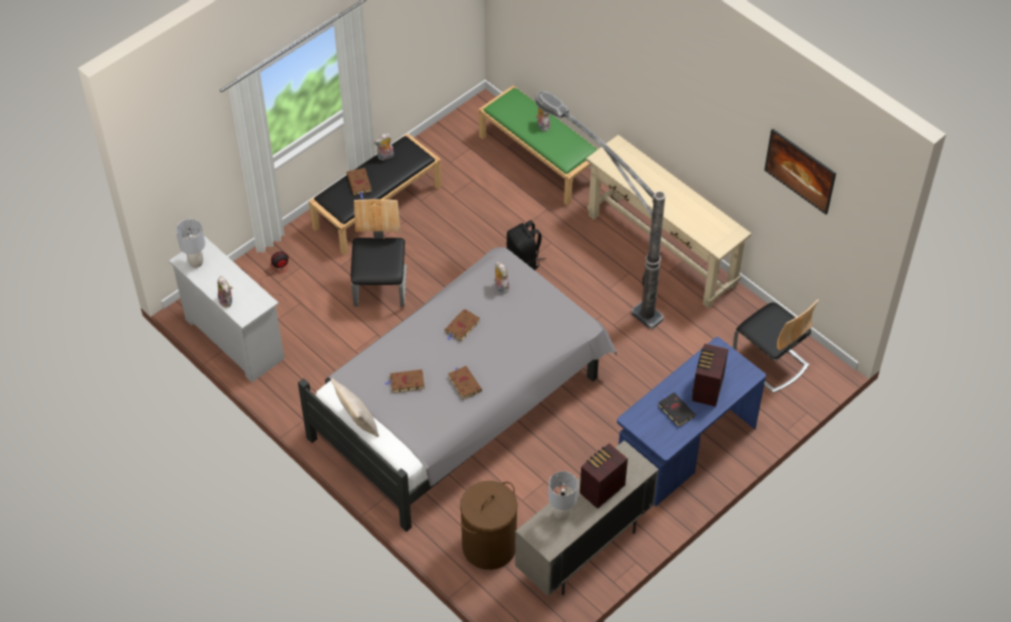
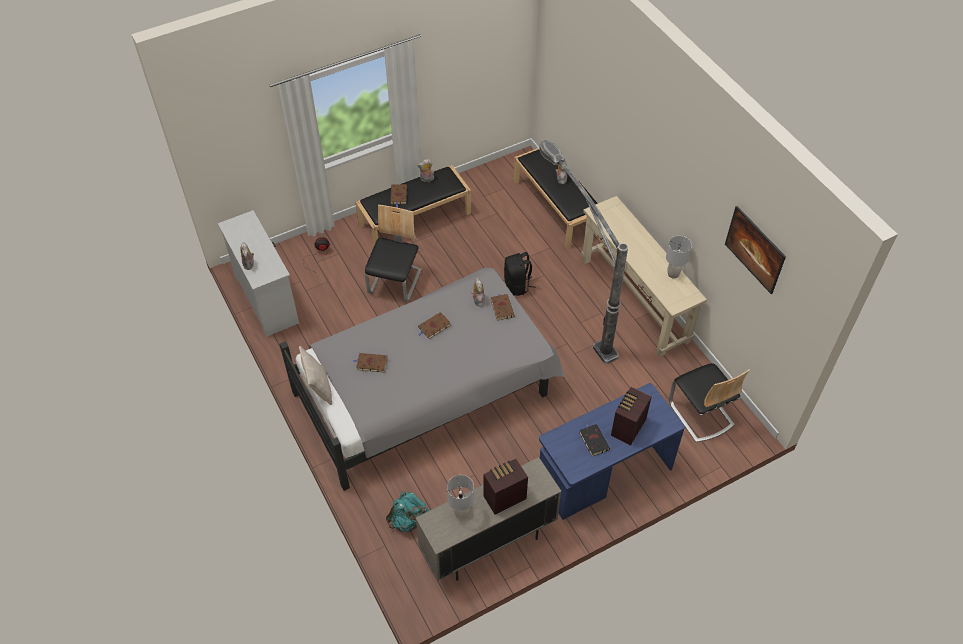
camera: 15 degrees right, 0 degrees up
grey table lamp [176,219,205,268] -> grey table lamp moved to [666,236,692,279]
brown book [448,366,482,400] -> brown book moved to [491,294,515,320]
brown laundry basket [460,481,518,570] -> turquoise backpack [386,491,429,532]
green bench [479,86,598,206] -> black bench [514,148,598,249]

